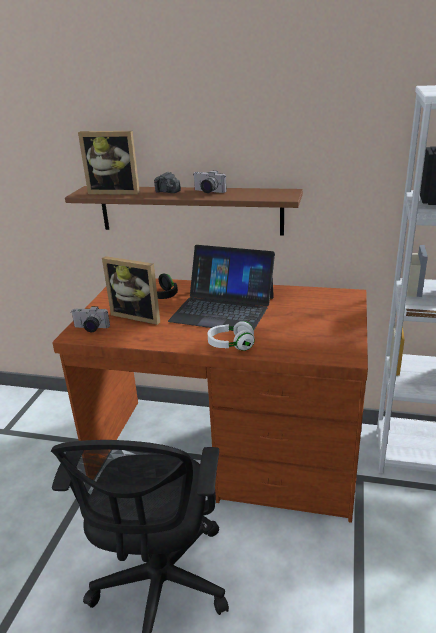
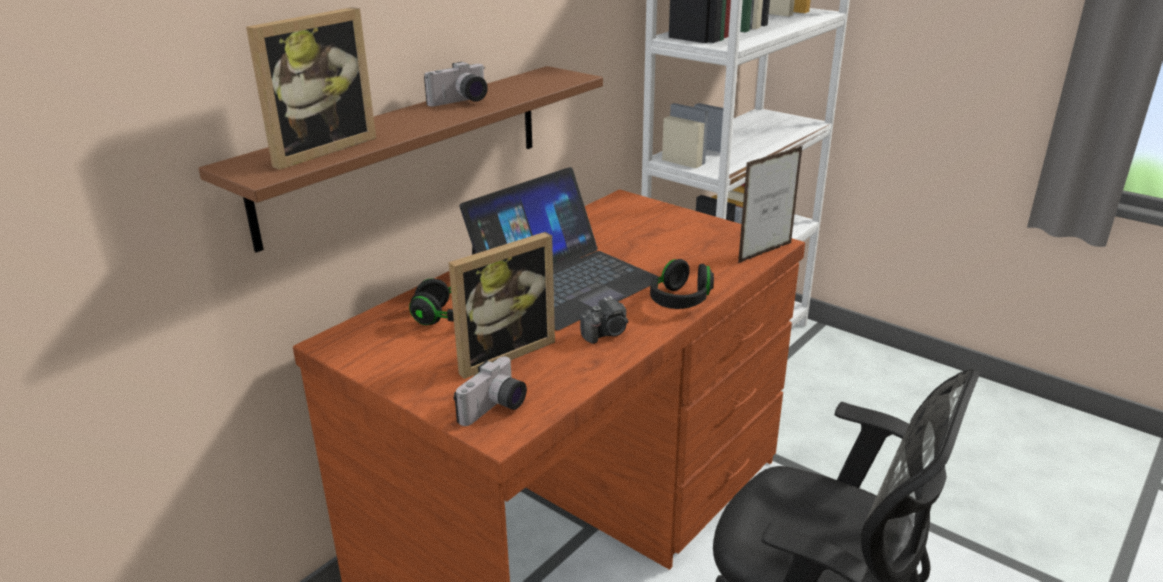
camera: 65 degrees left, 0 degrees up
camera [154,172,181,193] -> camera moved to [580,296,628,344]
white headphones [208,321,255,351] -> black headphones [650,259,714,309]
none -> picture frame [738,146,803,263]

